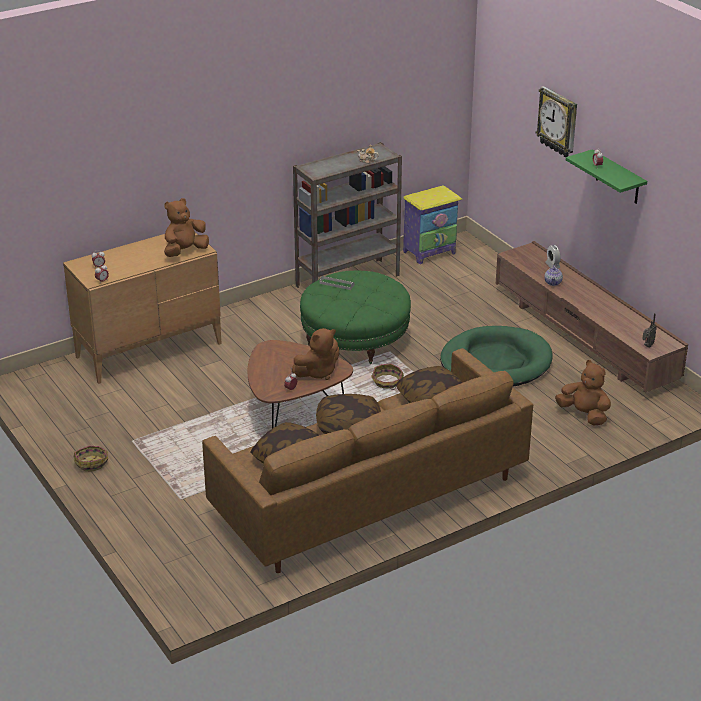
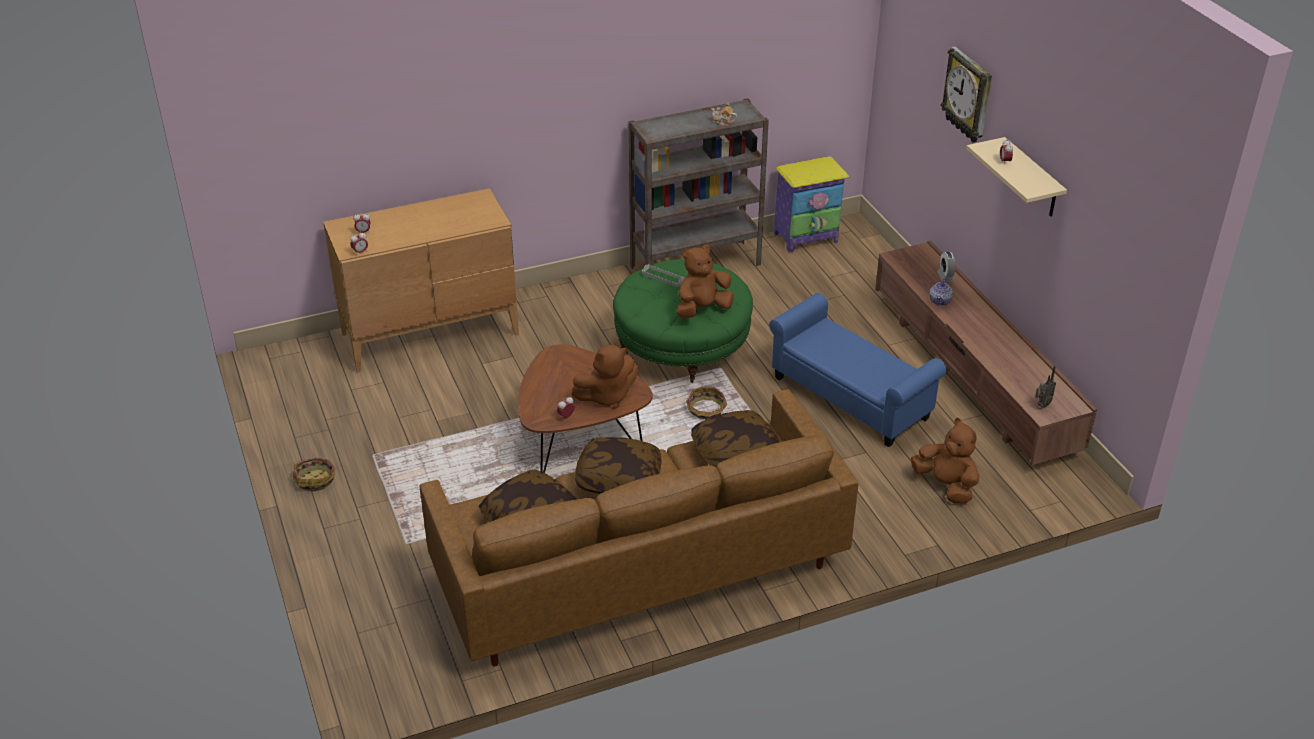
camera: 10 degrees right, 5 degrees up
brown plush toy [164,198,209,257] -> brown plush toy moved to [677,245,734,318]
green dog bed [440,326,553,386] -> blue ottoman [769,293,947,447]
green shelf [566,150,647,204] -> beige shelf [966,137,1067,216]

